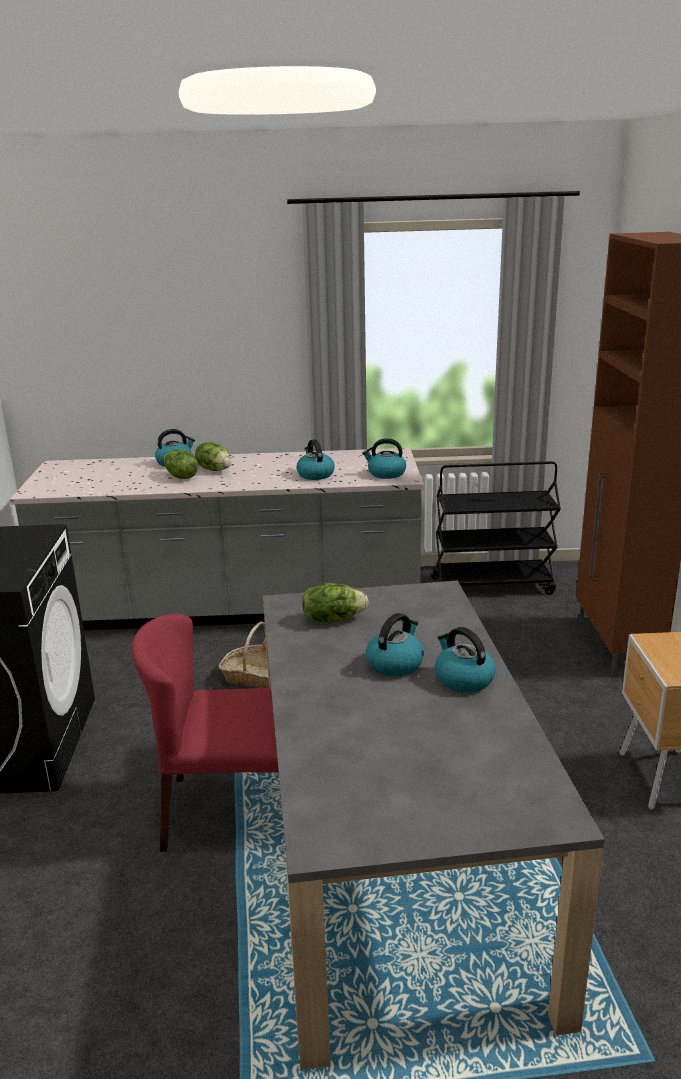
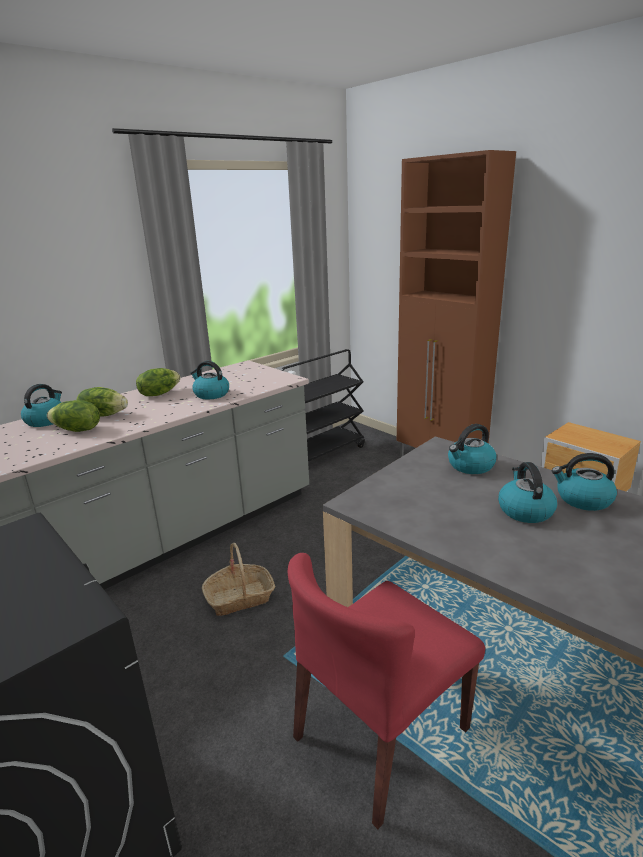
camera: 40 degrees left, 0 degrees up
lettuce [302,583,369,623] -> lettuce moved to [136,368,180,396]
kettle [362,438,406,479] -> kettle moved to [448,424,497,474]

